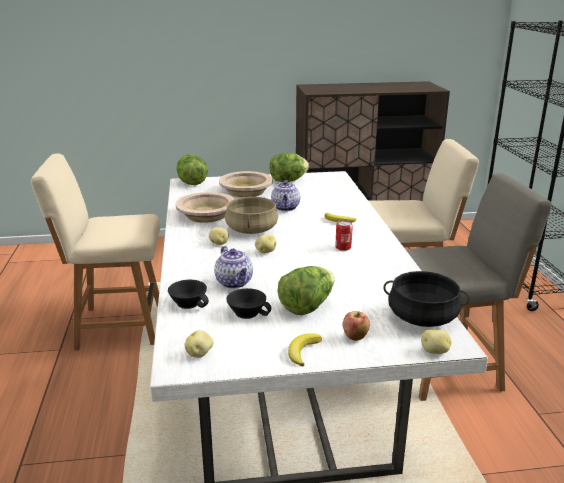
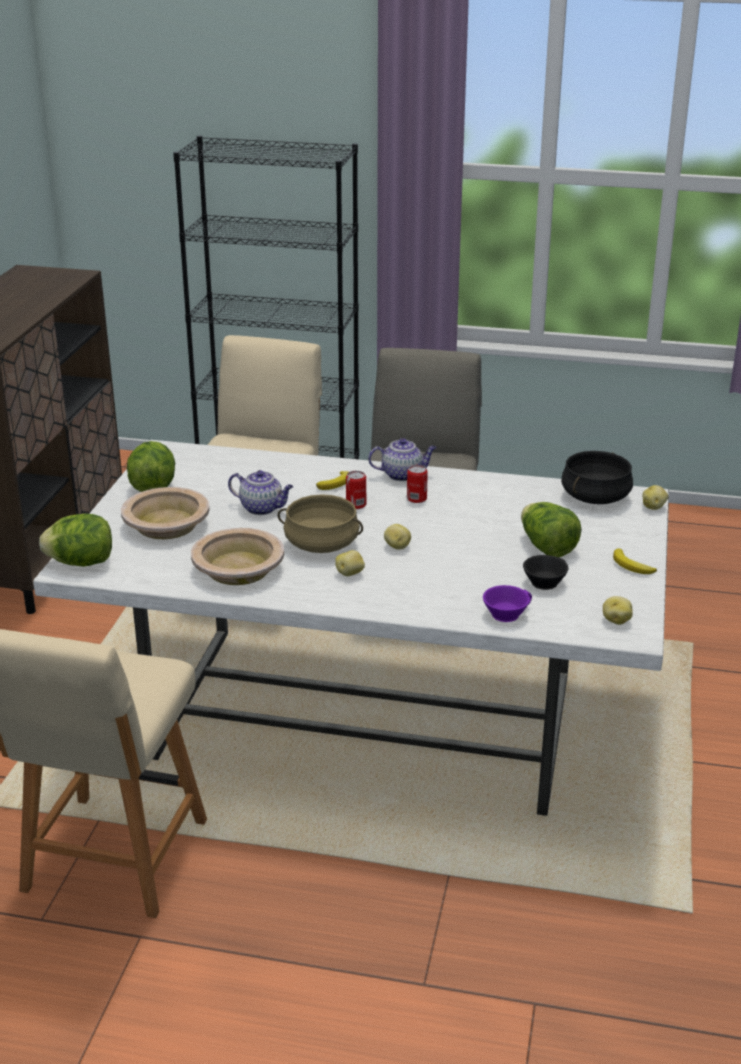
camera: 70 degrees left, 5 degrees up
black cup [168,280,209,309] -> purple cup [483,585,532,622]
teapot [214,246,253,289] -> teapot moved to [368,438,437,481]
apple [343,311,370,341] -> none
none -> can [346,471,366,509]

